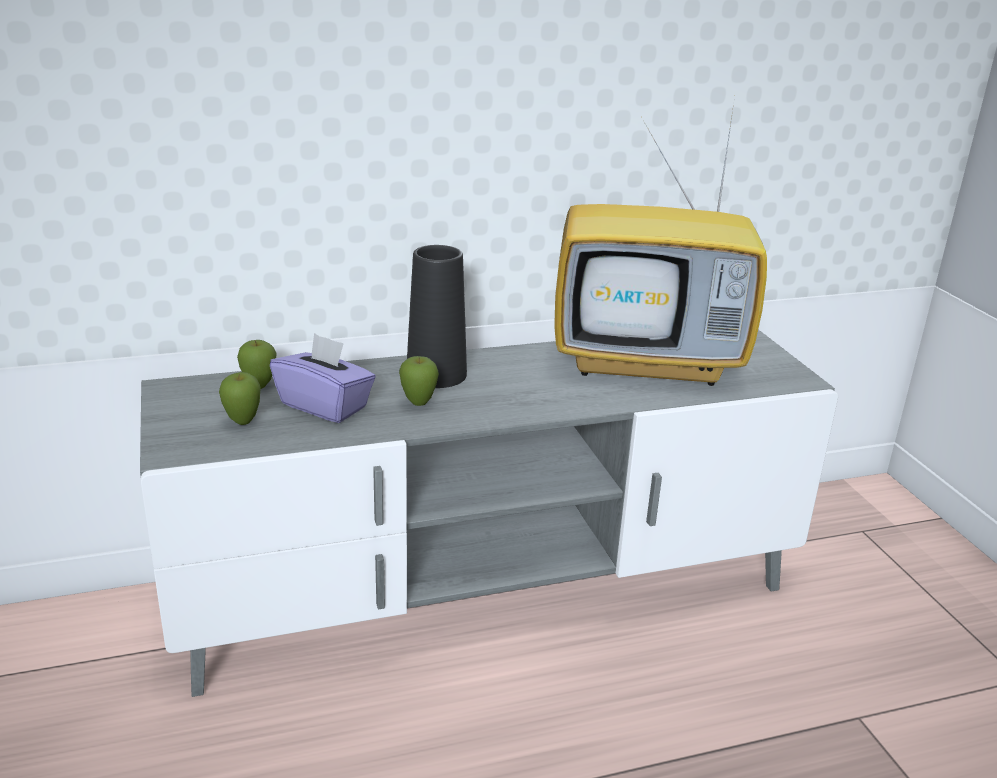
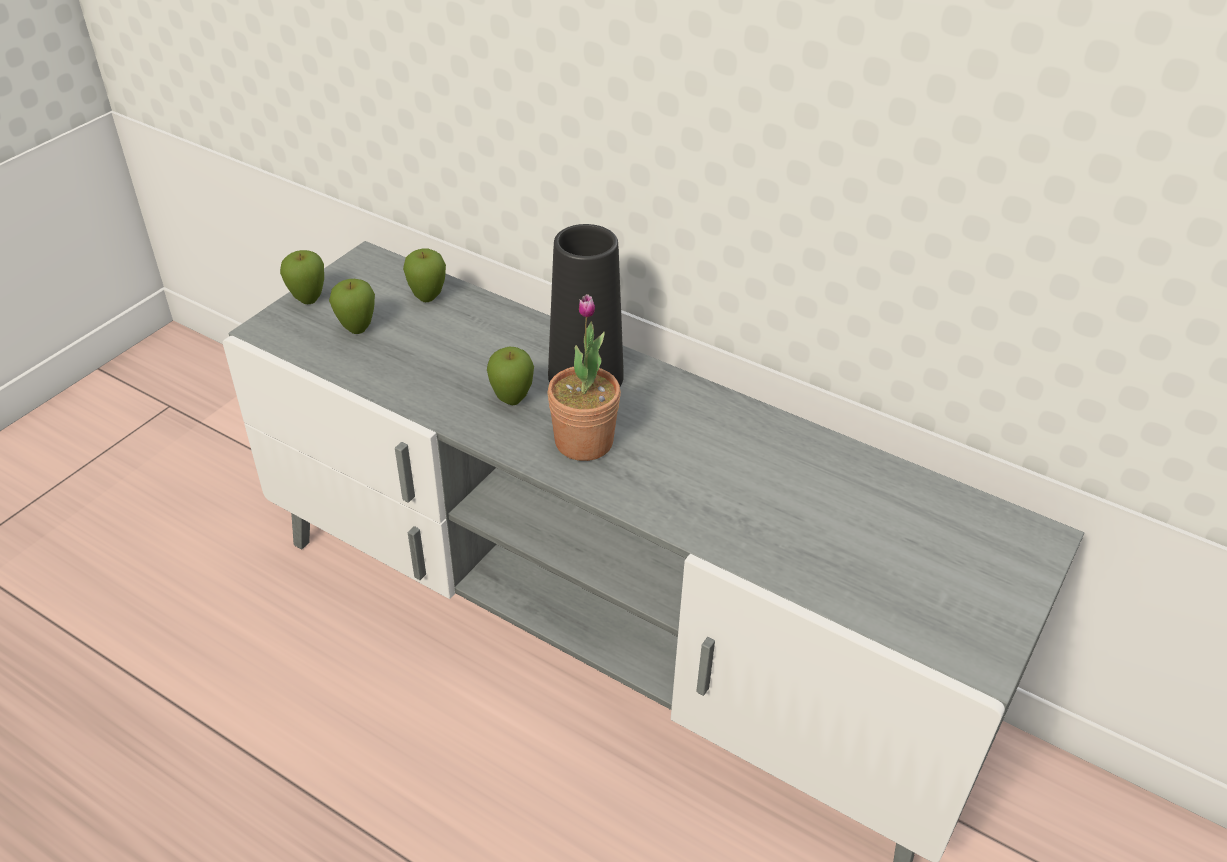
camera: 50 degrees right, 15 degrees up
purple tissue box [270,333,376,423] -> none
television [554,104,767,386] -> none
none -> apple [280,250,324,304]
none -> potted plant [548,294,621,461]

